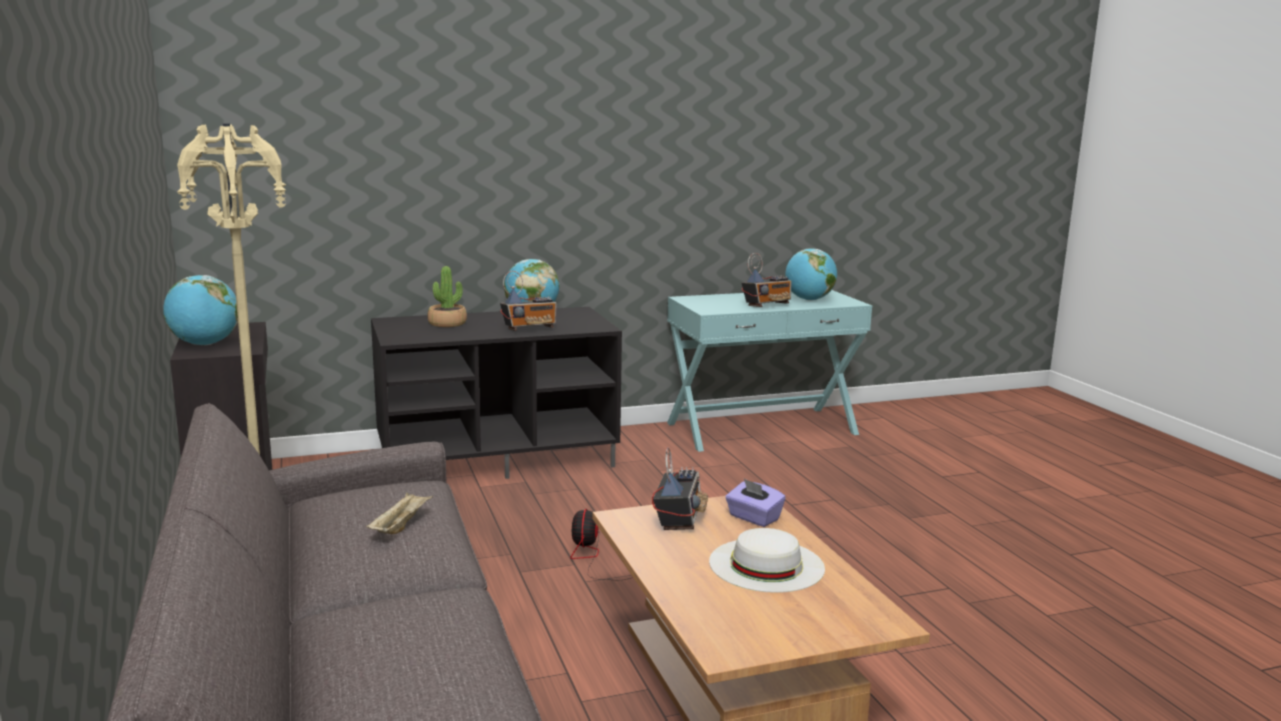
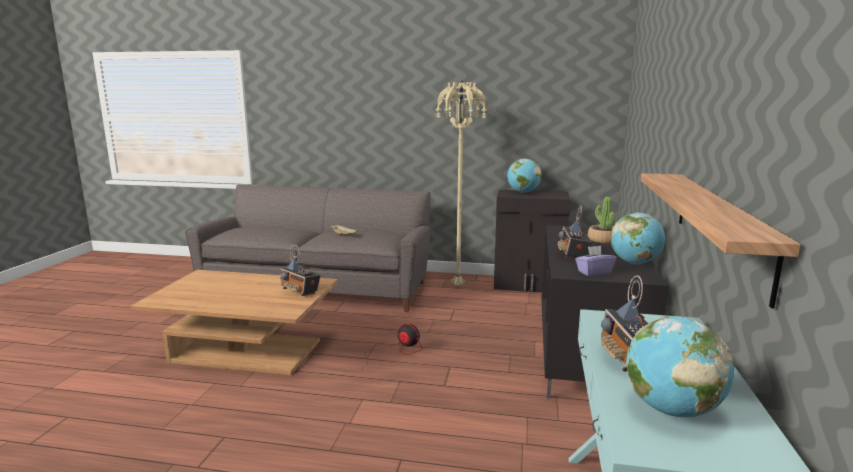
camera: 120 degrees right, 0 degrees up
white hat [709,528,825,593] -> none
purple tissue box [726,479,786,527] -> purple tissue box moved to [575,246,616,276]
none -> shelf [641,173,801,308]

